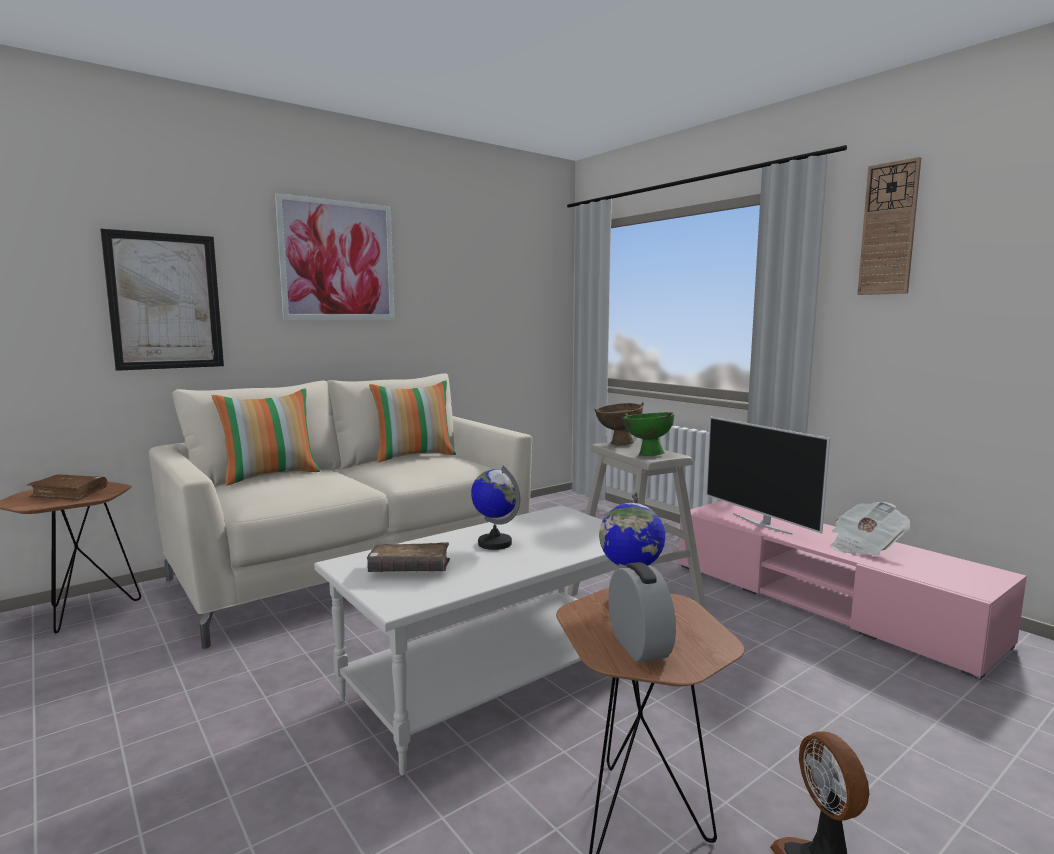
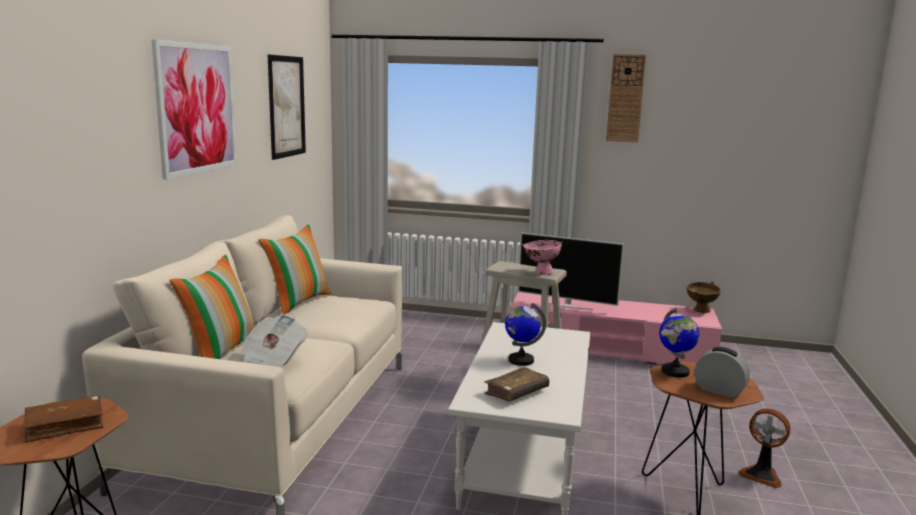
camera: 40 degrees left, 5 degrees up
picture [100,229,224,371] -> picture moved to [268,55,306,160]
brown bowl [594,402,644,446] -> brown bowl moved to [687,282,721,313]
green bowl [623,412,674,456] -> pink bowl [522,240,562,275]
newspaper [831,502,911,556] -> newspaper moved to [240,314,307,368]

